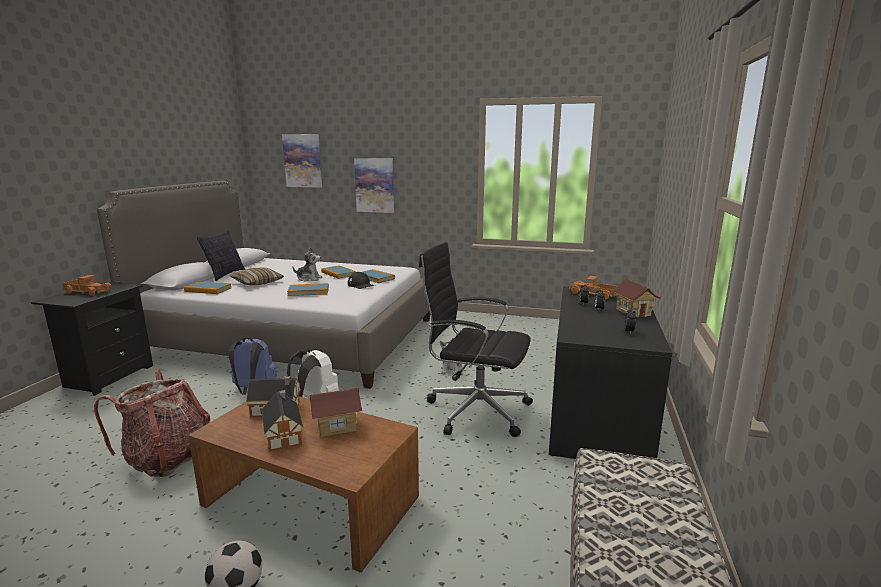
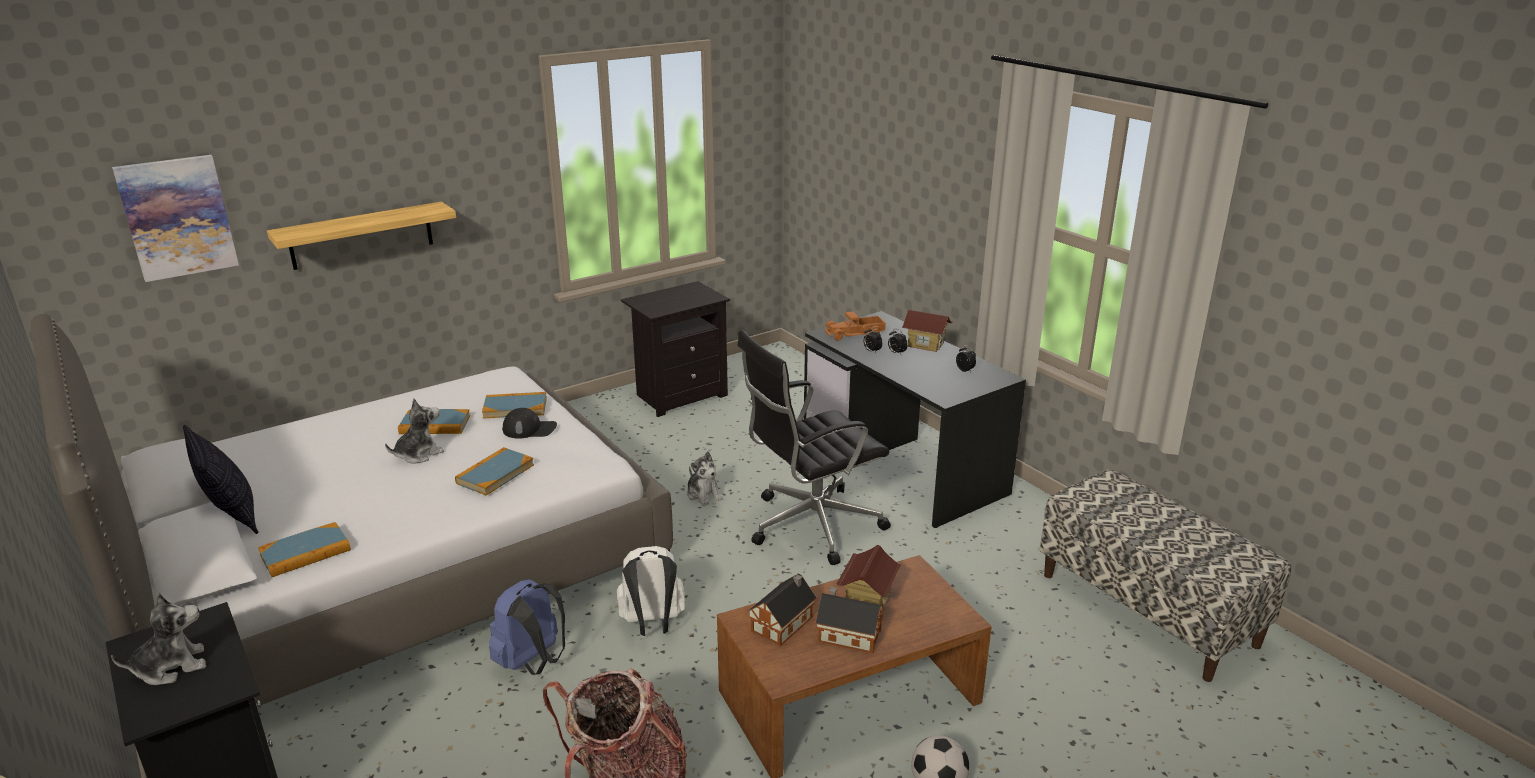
camera: 50 degrees left, 10 degrees up
toy truck [62,275,111,296] -> plush toy [111,593,206,685]
pillow [230,267,284,285] -> none
picture [354,158,394,213] -> shelf [267,202,456,270]
none -> black nightstand [621,281,730,417]

